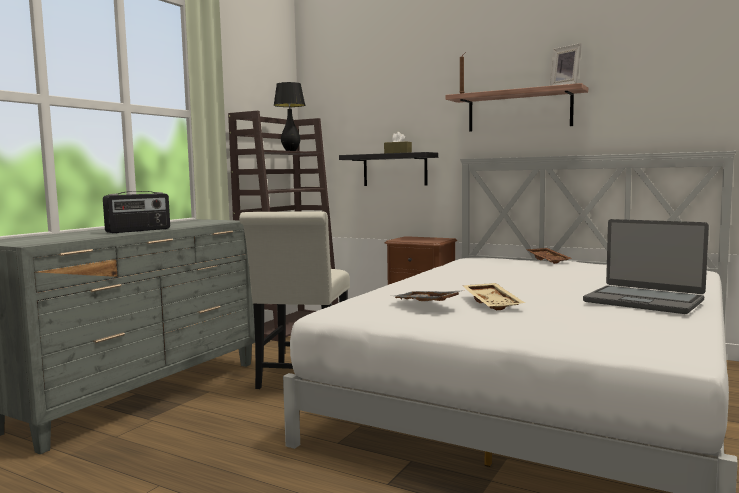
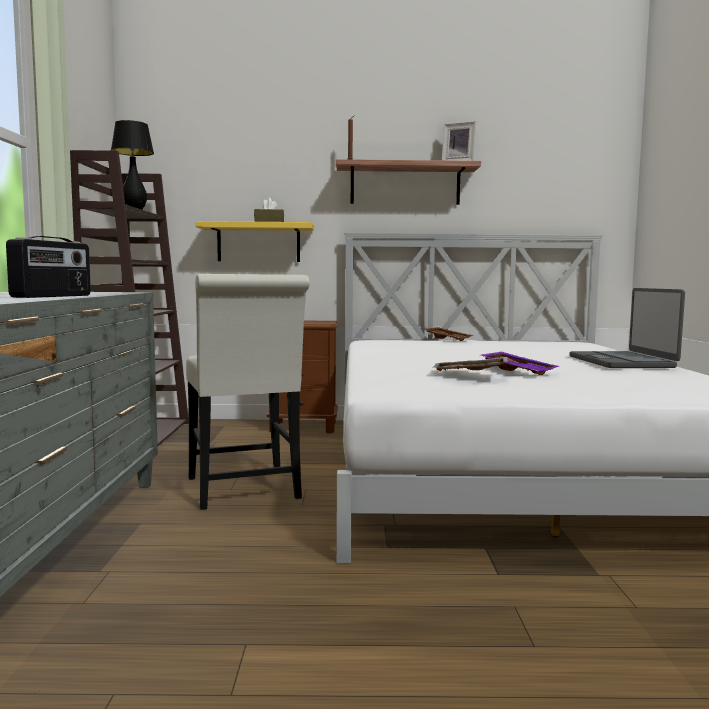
camera: 30 degrees left, 0 degrees up
black shelf [339,152,438,186] -> yellow shelf [195,221,314,262]
beige tray [463,283,525,310] -> purple tray [480,352,559,376]
laptop [583,219,709,314] -> laptop turned 75 degrees clockwise [569,288,685,368]

